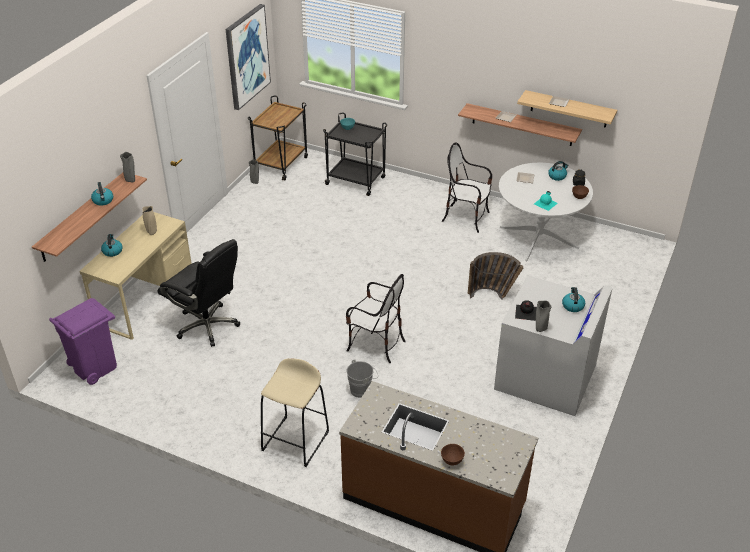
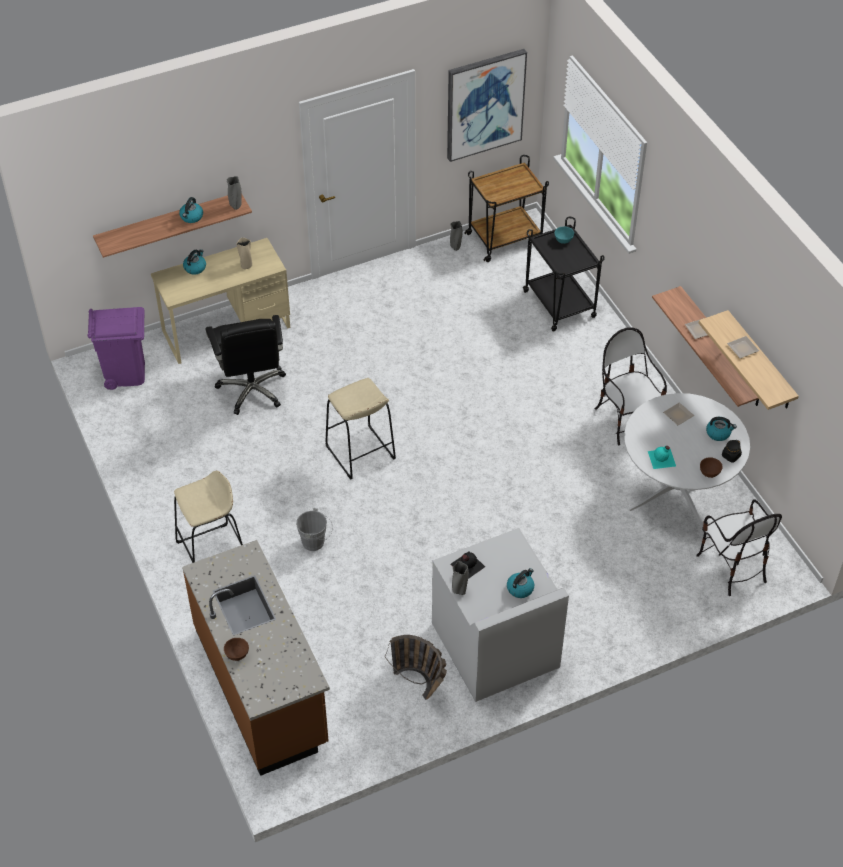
camera: 40 degrees right, 10 degrees up
chair [346,274,406,363] -> chair moved to [696,499,782,596]
basket [468,252,523,300] -> basket moved to [385,635,447,700]
none -> beige stool [326,378,396,480]

